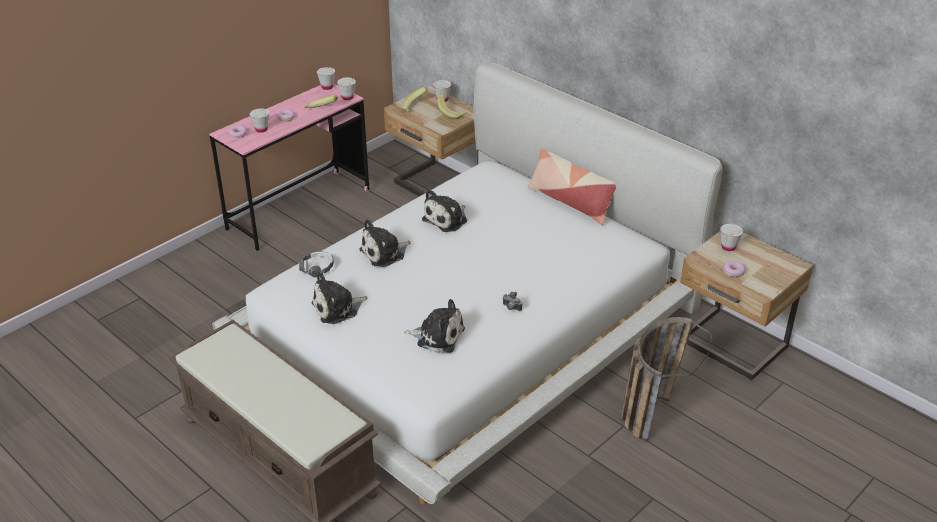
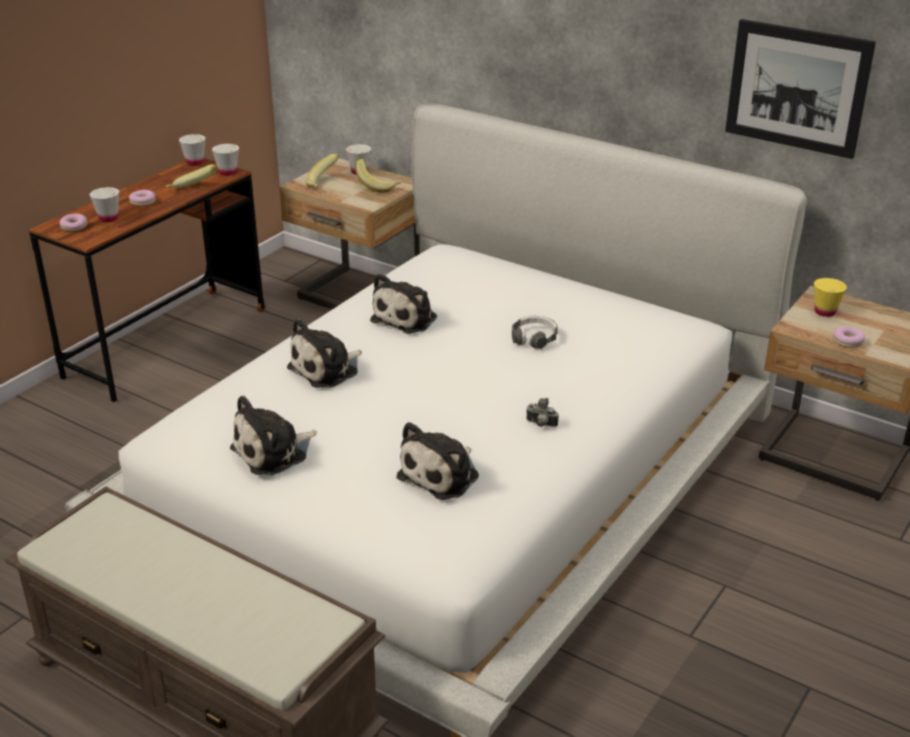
camera: 10 degrees left, 5 degrees down
pink desk [210,84,371,251] -> brown desk [29,158,266,402]
headphones [299,251,334,278] -> headphones moved to [512,315,558,349]
plush toy [404,299,465,353] -> plush toy turned 120 degrees clockwise [397,422,479,500]
pillow [528,149,616,225] -> none
basket [621,317,712,442] -> none
white cup [720,224,743,251] -> yellow cup [814,278,847,317]
none -> picture [725,19,876,159]

